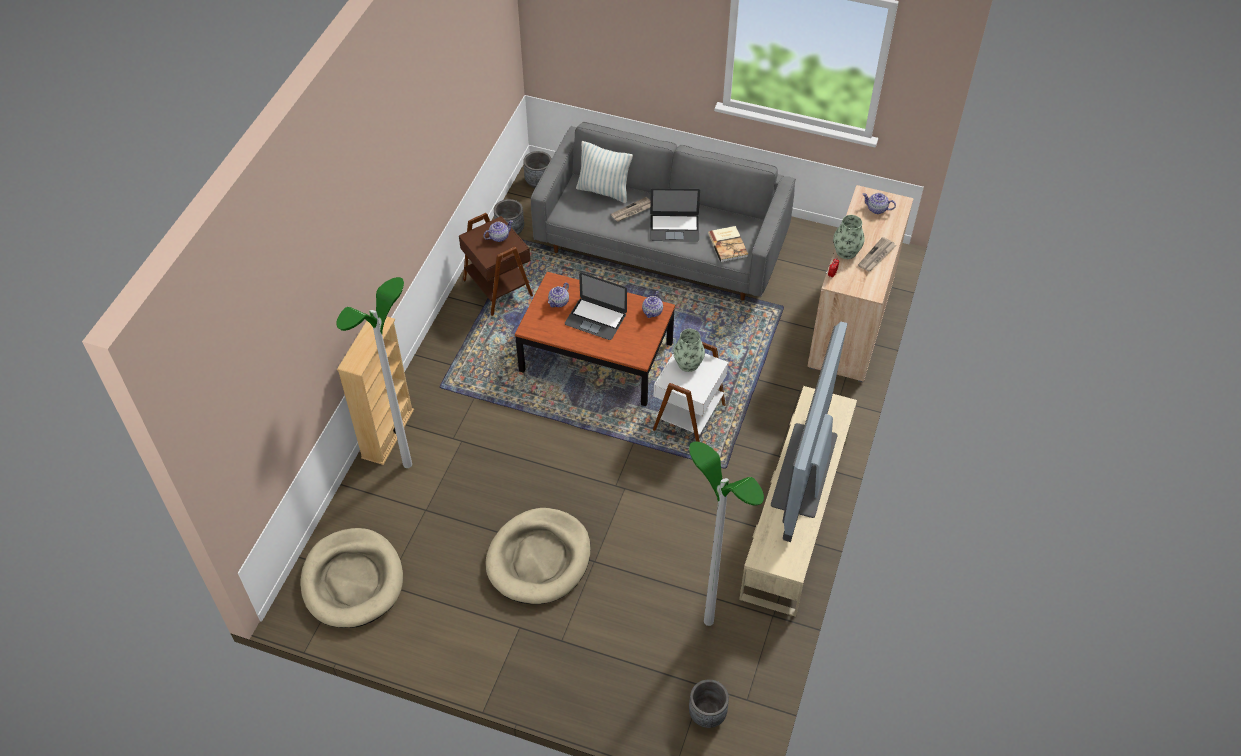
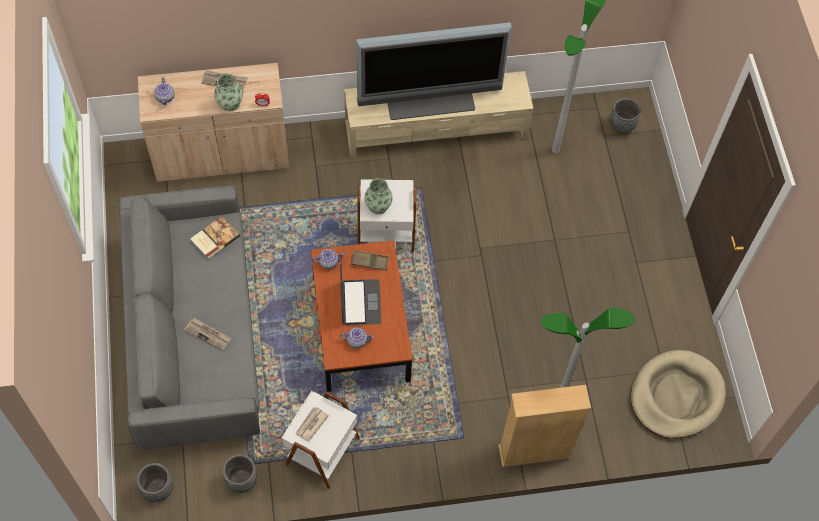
camera: 120 degrees left, 10 degrees up
brown side table [459,213,533,316] -> white side table [282,391,360,489]
teapot [483,220,513,242] -> newspaper [295,407,329,441]
beige dog bed [486,508,590,604] -> none
pillow [576,141,633,203] -> none
laptop [650,188,700,242] -> none
none -> brown tray [351,250,389,271]

